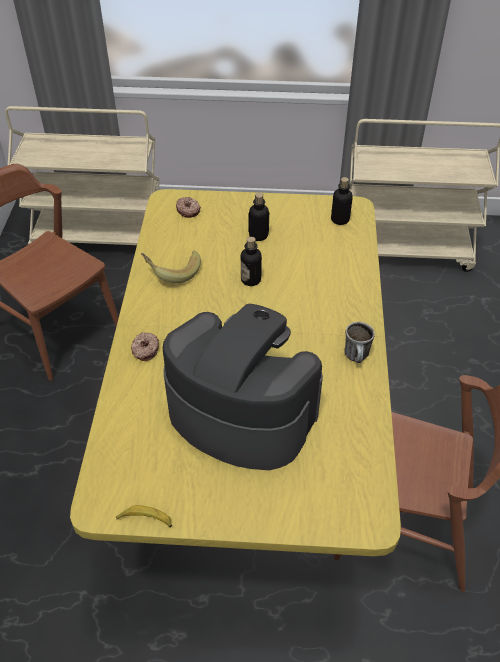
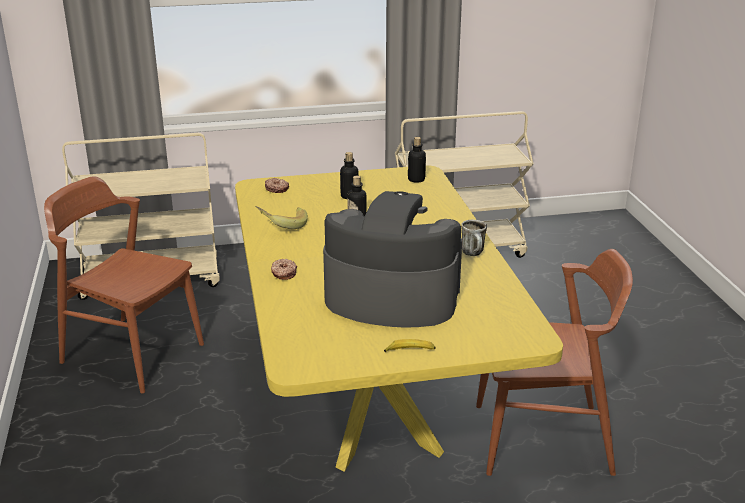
camera: 15 degrees left, 20 degrees down
banana [116,505,172,527] -> banana moved to [384,339,436,352]

